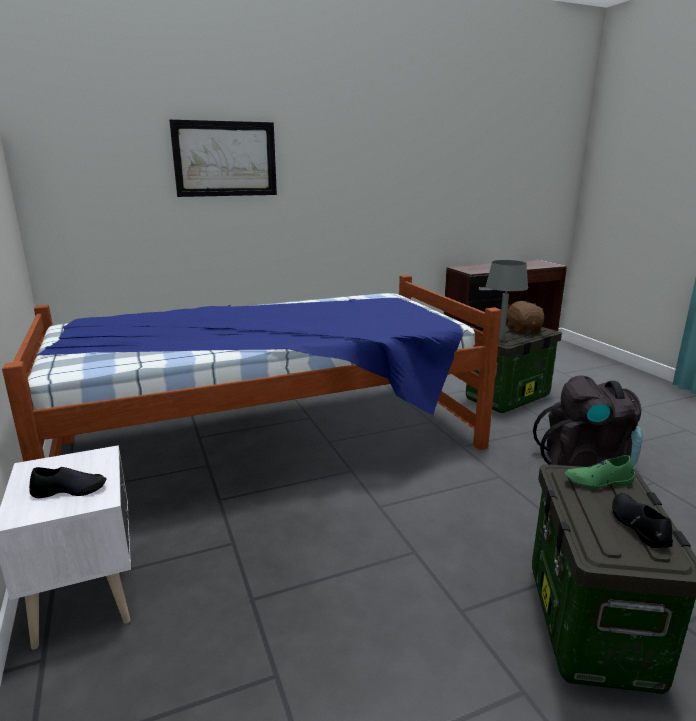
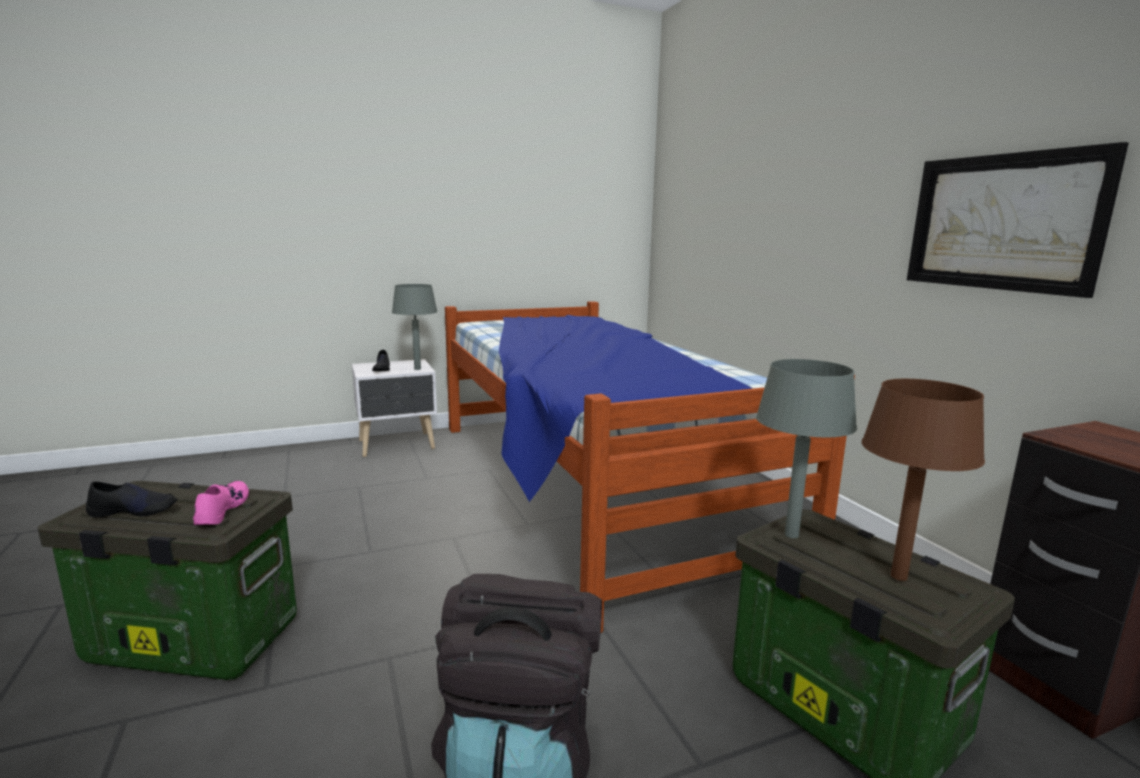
camera: 90 degrees right, 5 degrees down
picture [169,119,277,197] -> picture moved to [907,142,1129,298]
brown plush toy [506,301,544,333] -> brown table lamp [862,379,985,581]
green shoe [565,455,635,489] -> pink shoe [193,481,249,525]
none -> grey table lamp [392,284,438,370]

